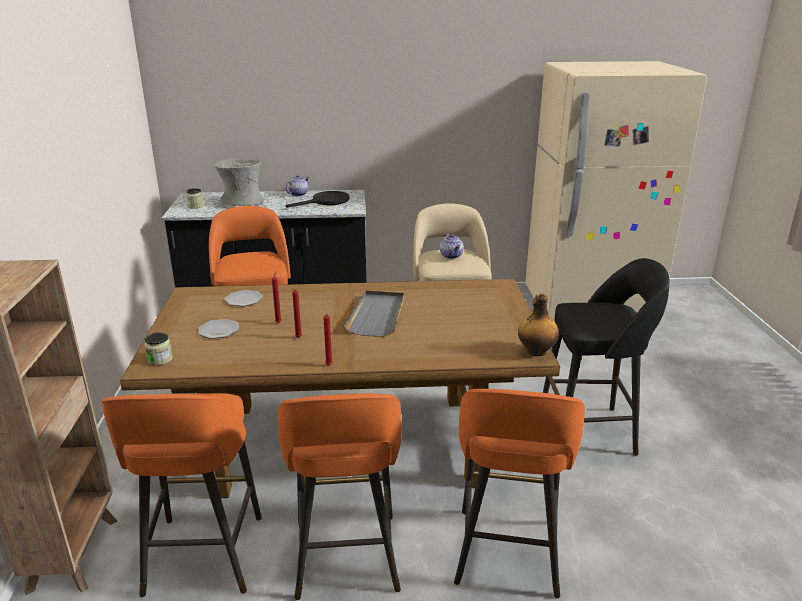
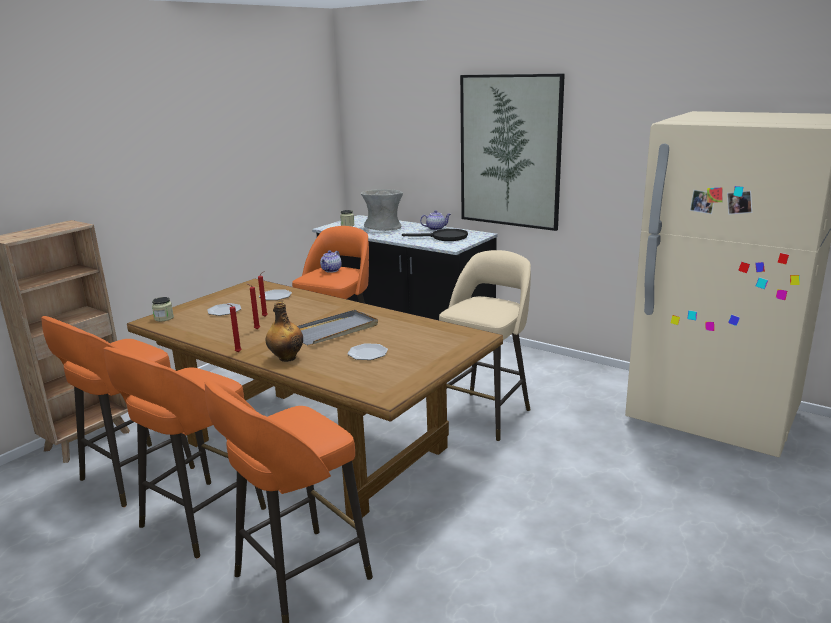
camera: 40 degrees right, 5 degrees down
teapot [440,233,464,259] -> teapot moved to [320,250,341,273]
bottle [518,294,559,356] -> bottle moved to [266,302,303,362]
black stool [543,258,670,456] -> none
none -> plate [347,343,388,360]
none -> picture [460,74,565,231]

